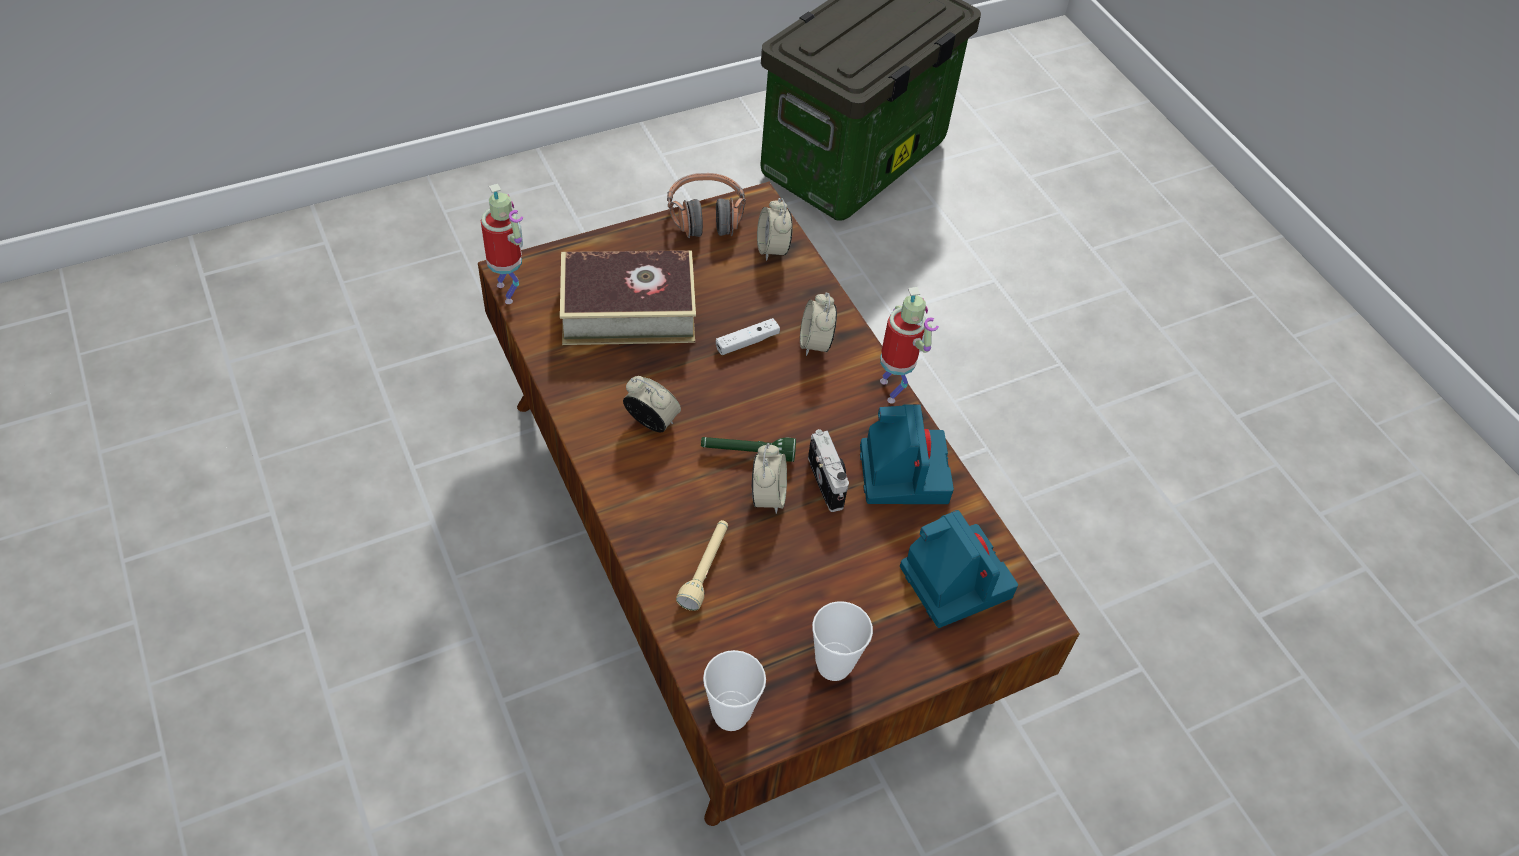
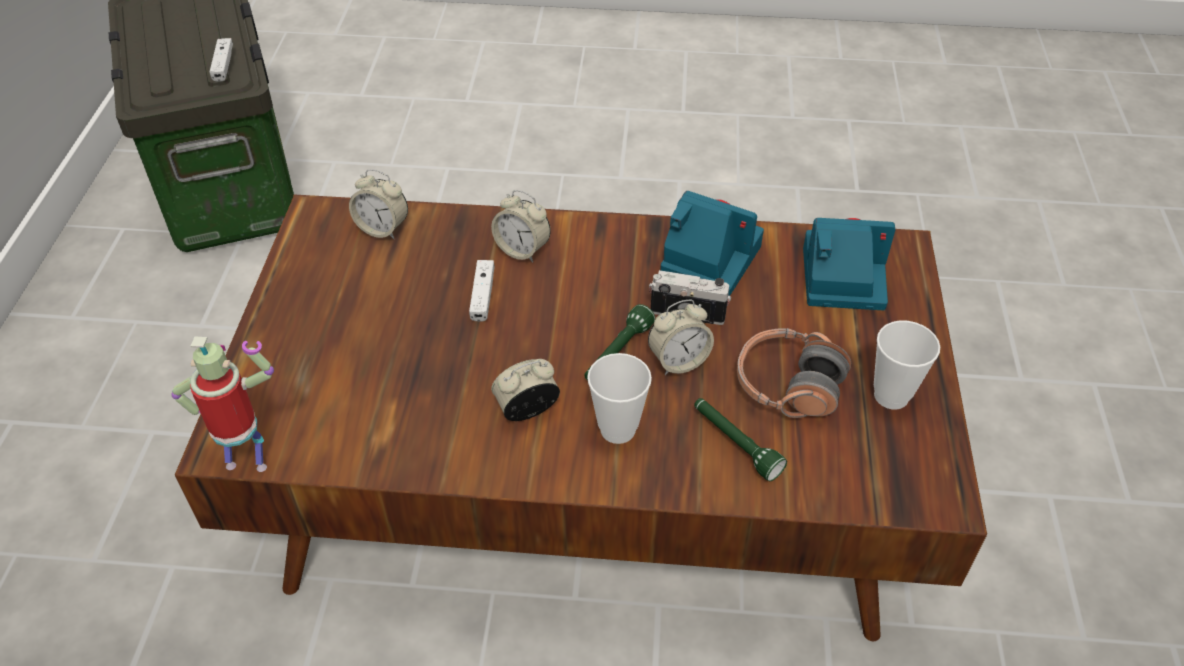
camera: 55 degrees left, 5 degrees down
book [560,250,696,345] -> none
headphones [667,173,746,238] -> headphones moved to [737,328,851,418]
beige flashlight [676,520,728,611] -> green flashlight [694,398,787,481]
cup [703,650,766,731] -> cup moved to [587,353,652,444]
alarm clock [752,443,787,514] -> alarm clock turned 120 degrees clockwise [648,300,714,375]
toy robot [880,287,939,404] -> none
none -> white game controller [210,38,233,82]

